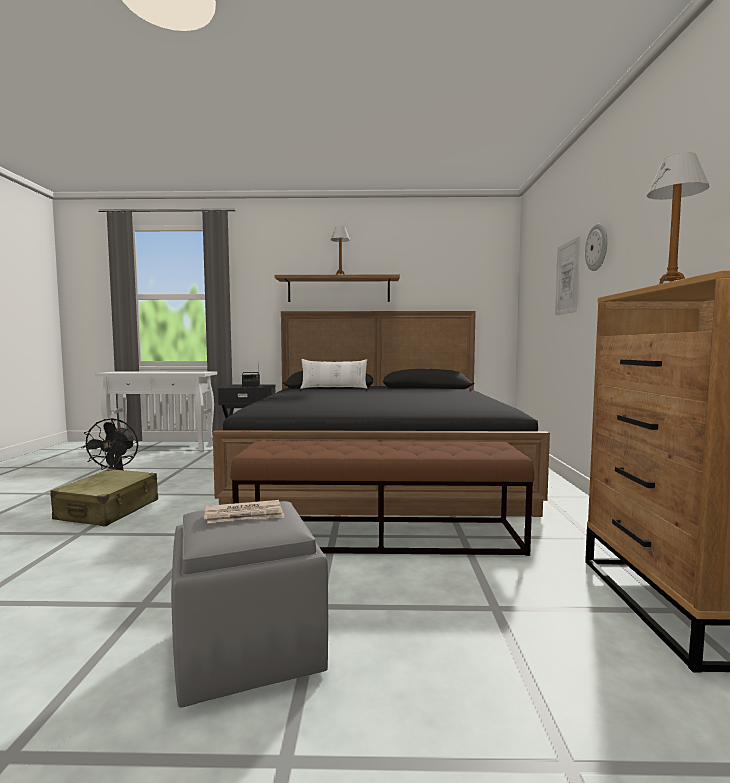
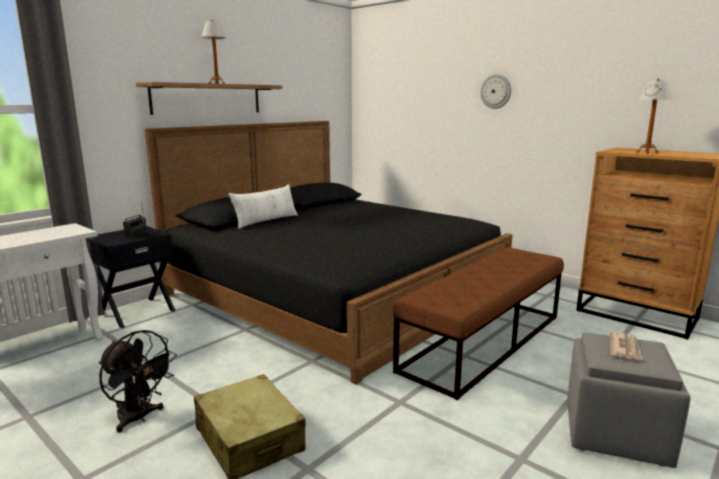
camera: 50 degrees left, 10 degrees up
picture [555,237,580,315] -> none

